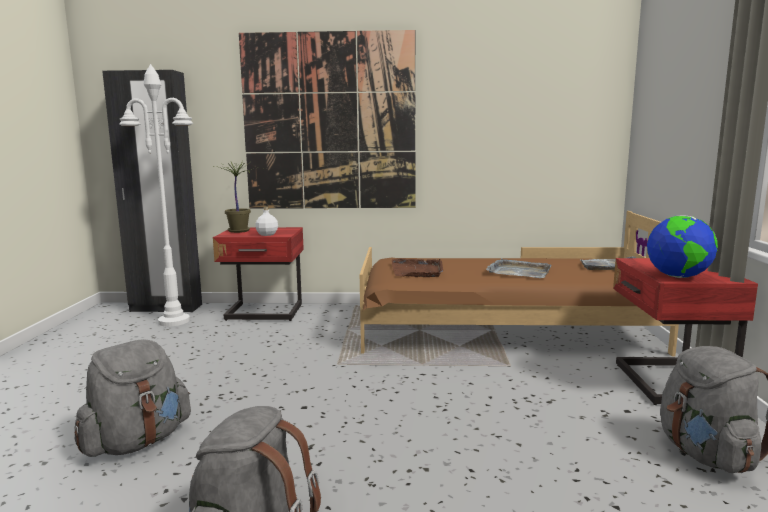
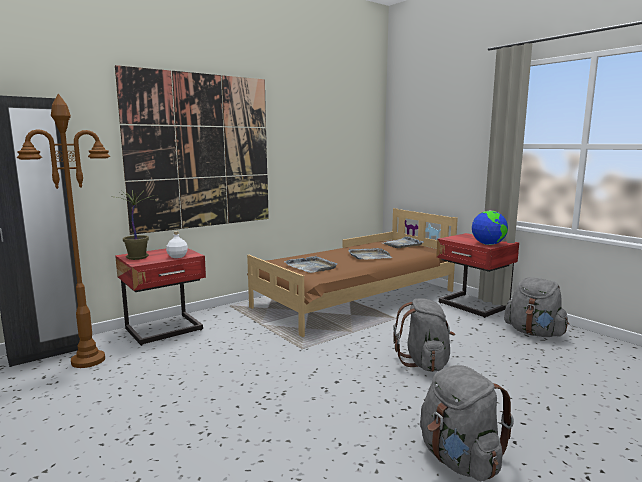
camera: 40 degrees left, 0 degrees up
grey backpack [75,339,191,457] -> grey backpack moved to [393,298,455,372]
white floor lamp [119,64,193,326] -> brown floor lamp [17,94,110,368]
brown tray [392,258,443,277] -> grey tray [284,256,337,273]

